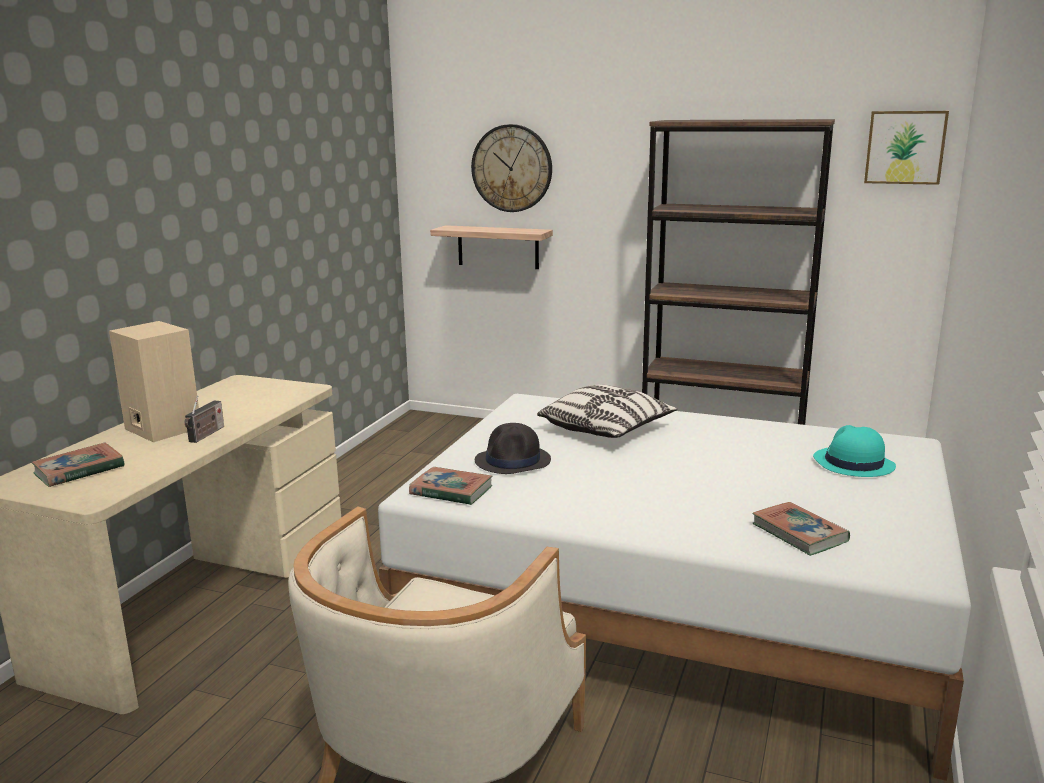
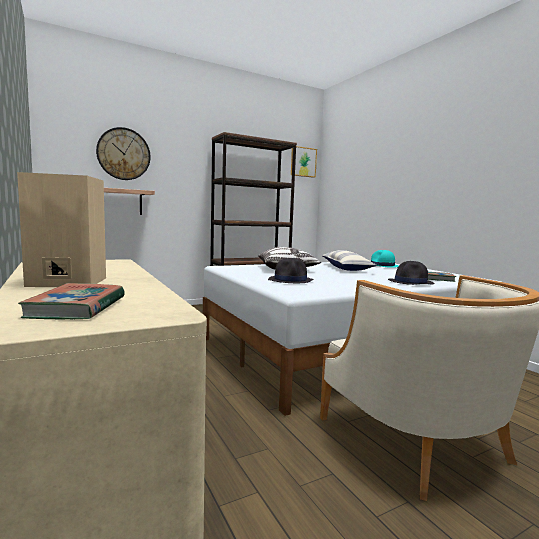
camera: 50 degrees left, 10 degrees down
radio [185,396,224,443] -> none
book [409,467,492,505] -> none
none -> pillow [322,250,377,271]
none -> black hat [388,261,434,285]

